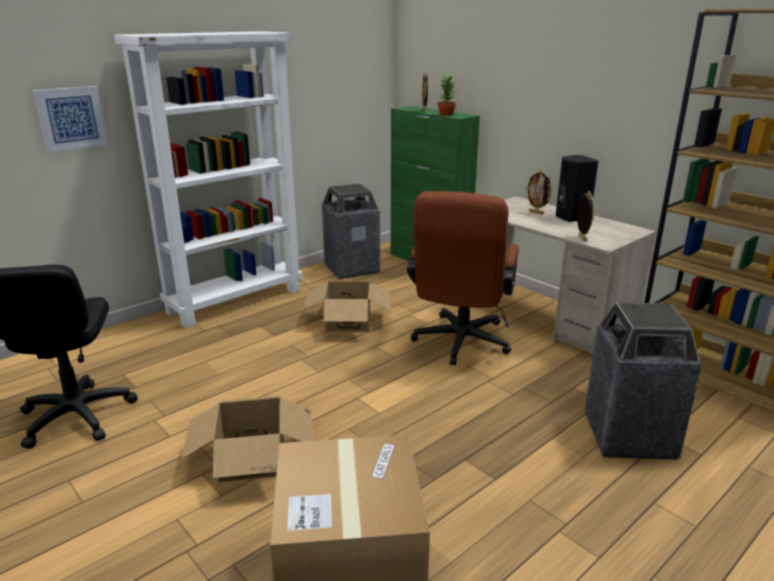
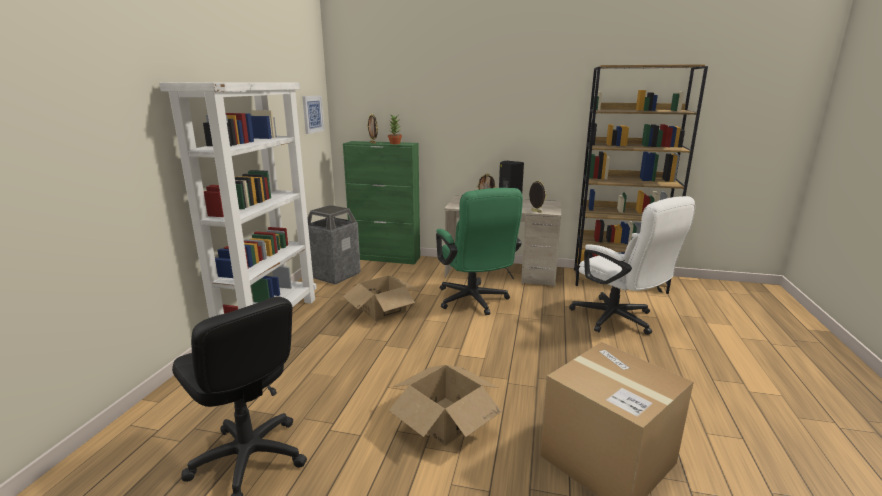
camera: 35 degrees left, 5 degrees down
picture [33,86,108,153] -> picture moved to [302,95,325,134]
brown office chair [407,191,519,365] -> green office chair [436,188,523,315]
trash can [585,303,702,460] -> white office chair [569,196,695,335]

